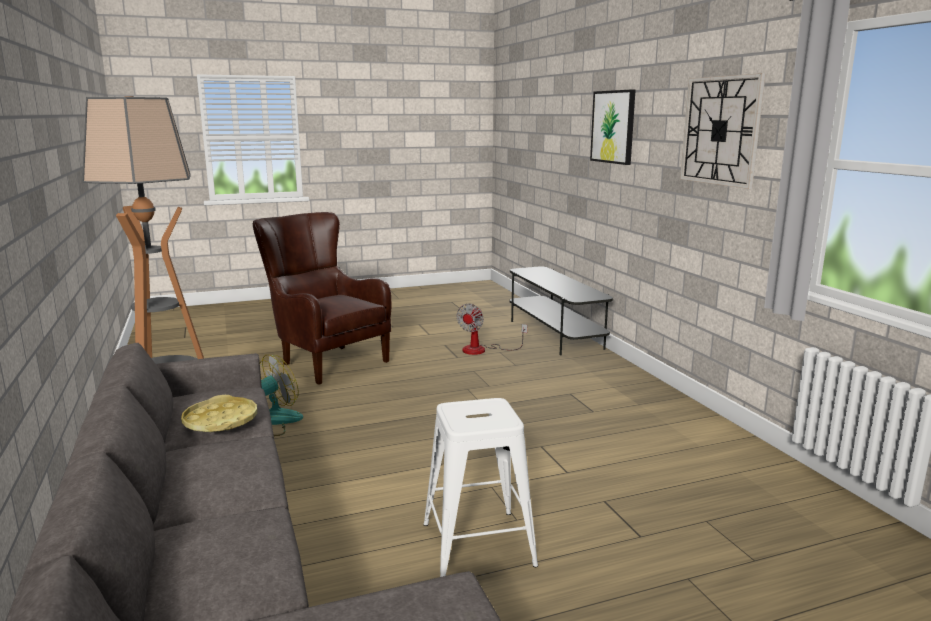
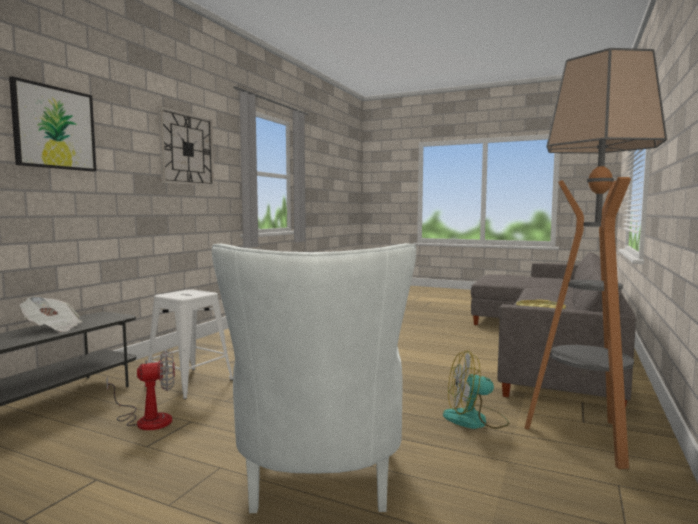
camera: 135 degrees left, 10 degrees down
brown armchair [253,212,391,385] -> white armchair [212,243,416,513]
white stool [423,398,538,577] -> white stool moved to [144,289,233,399]
none -> newspaper [19,296,83,332]

